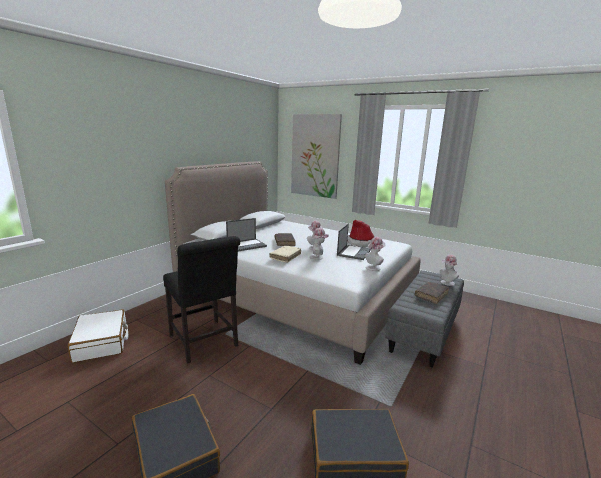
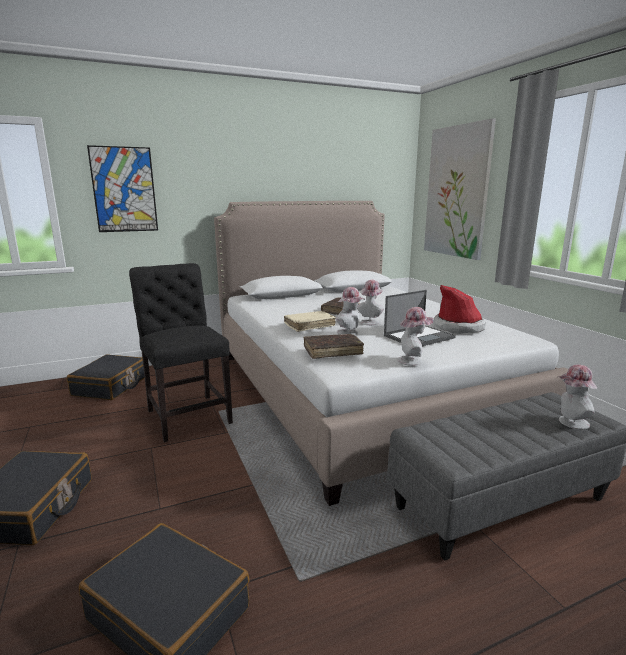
camera: 35 degrees right, 0 degrees up
white suitcase [68,309,128,363] -> black suitcase [67,354,145,400]
black chair [163,236,240,364] -> black chair turned 150 degrees clockwise [129,263,233,442]
laptop [226,218,267,252] -> none
brown book [415,282,449,304] -> brown book moved to [304,334,364,359]
none -> picture [87,145,158,232]

